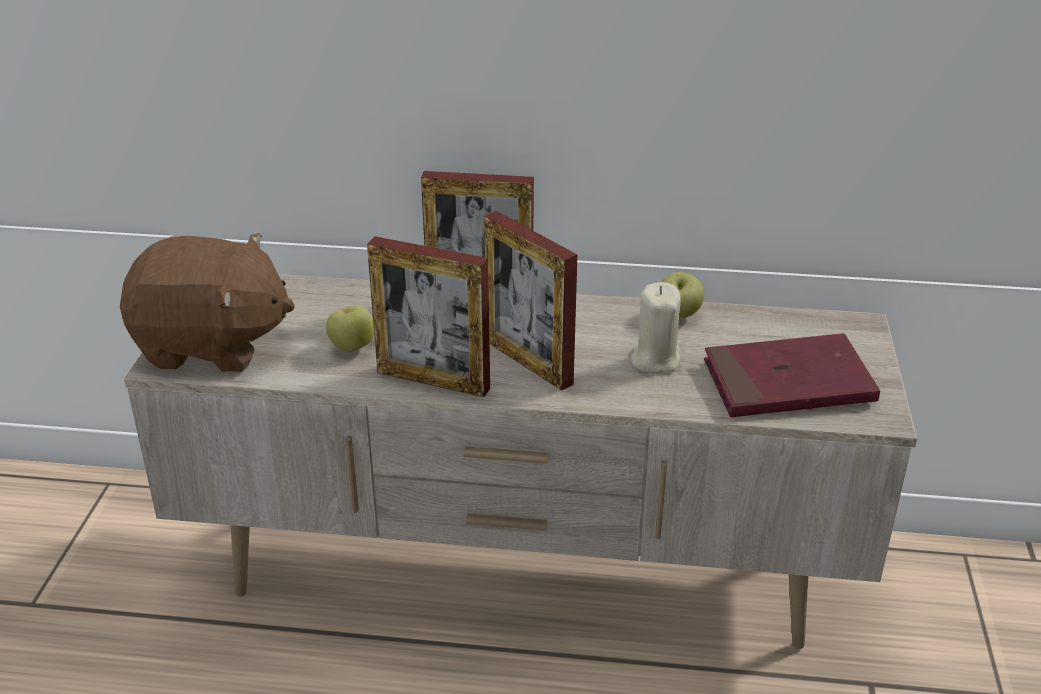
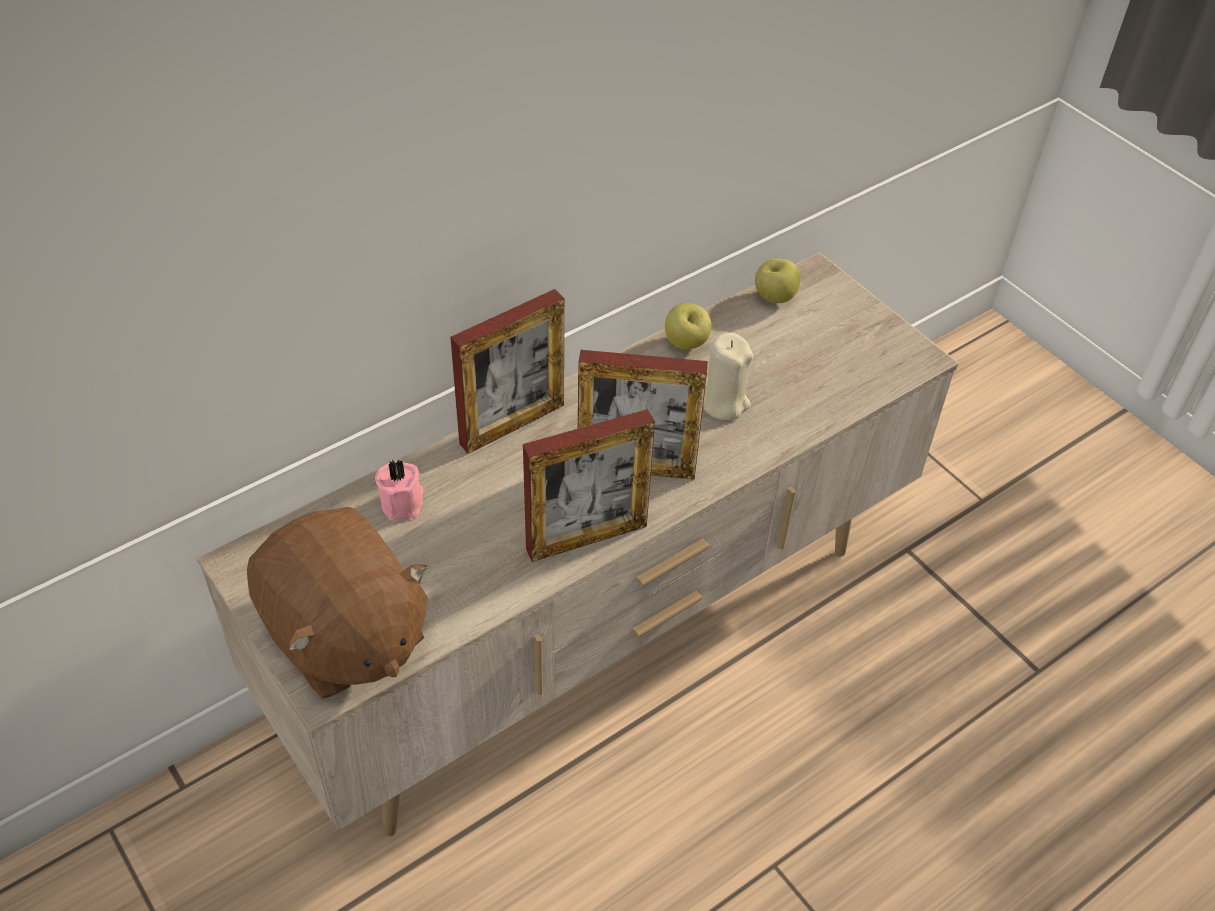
camera: 45 degrees left, 15 degrees up
brown plush toy [120,233,295,372] -> brown plush toy turned 90 degrees clockwise [247,507,430,699]
apple [326,306,374,352] -> apple moved to [755,259,800,303]
red book [704,333,880,417] -> none
none -> pink candle [375,460,424,521]

